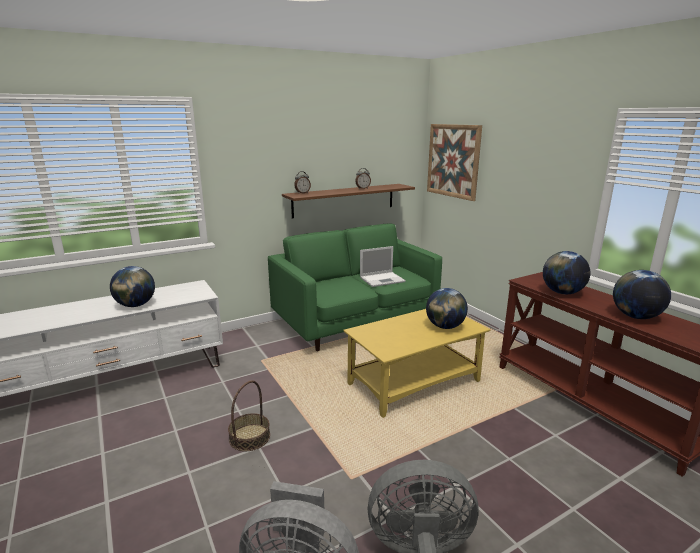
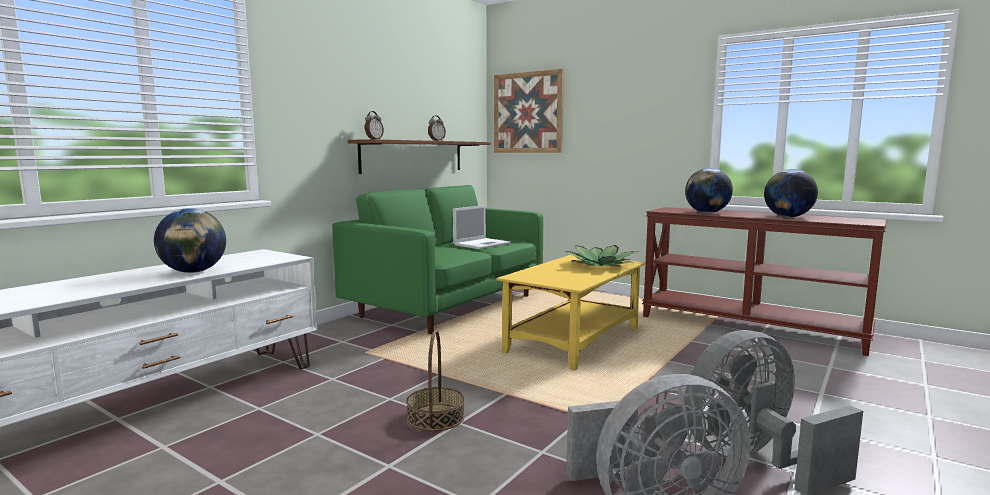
camera: 25 degrees left, 10 degrees down
globe [426,288,468,329] -> potted plant [565,245,639,266]

